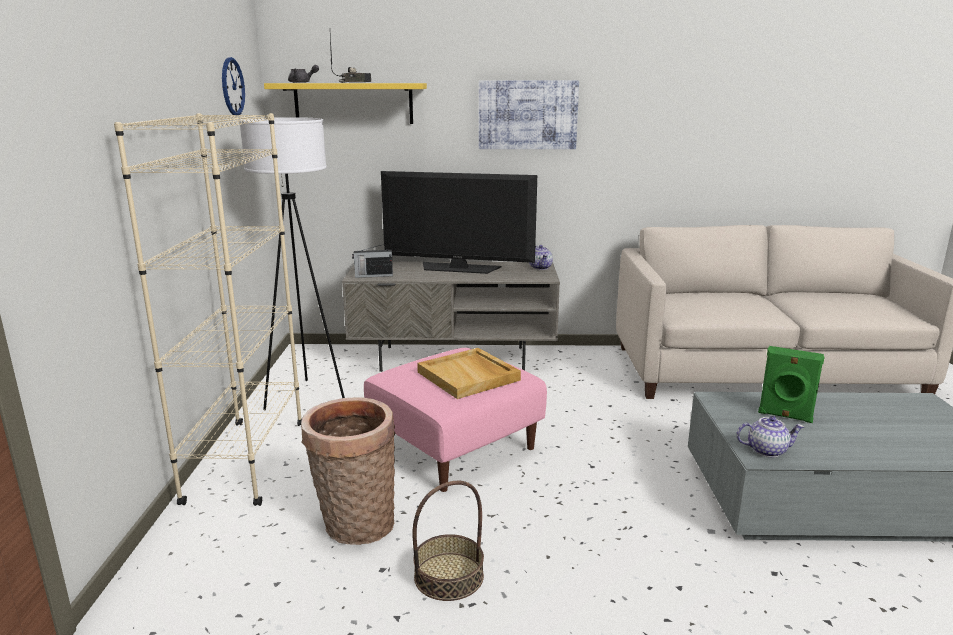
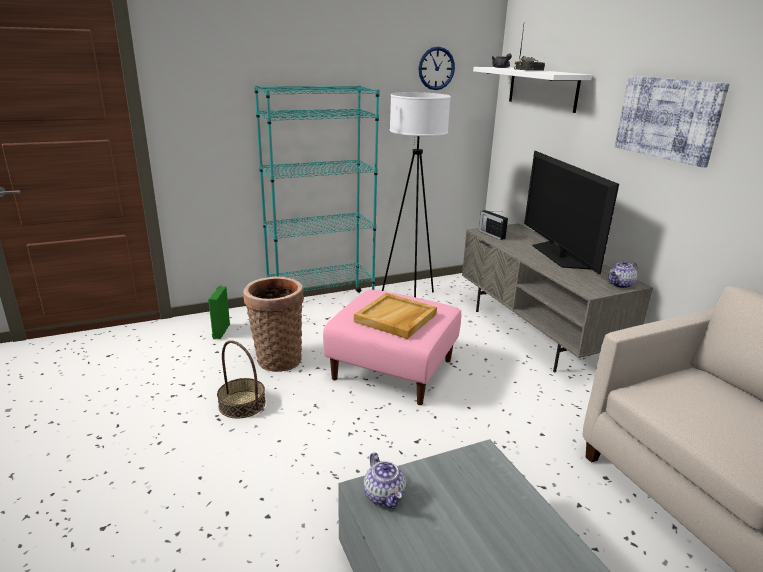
camera: 65 degrees right, 5 degrees up
beige bookcase [114,113,302,506] -> turquoise bookcase [254,85,380,293]
yellow shelf [264,83,427,124] -> white shelf [473,67,592,113]
green speaker [758,346,825,423] -> green speaker moved to [208,286,230,339]

